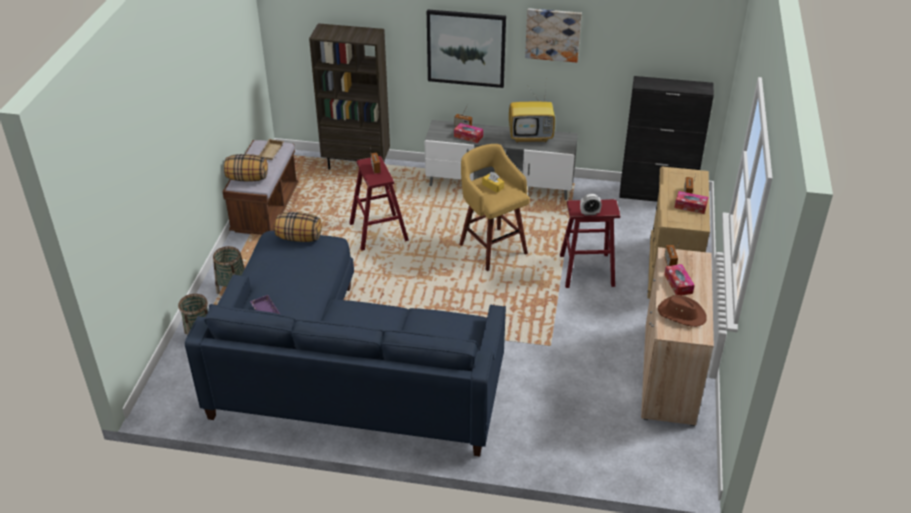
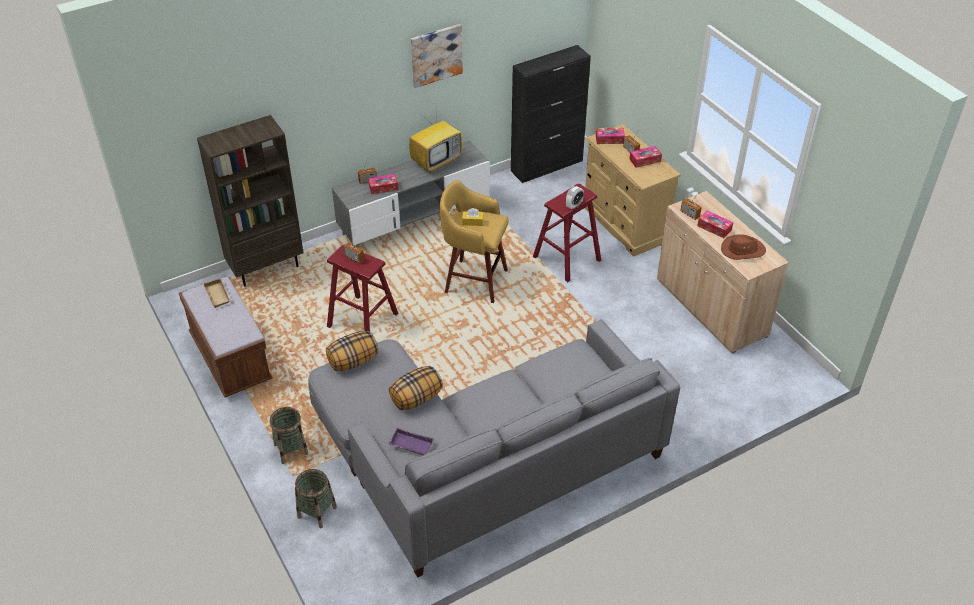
camera: 40 degrees left, 5 degrees up
blue sofa [185,231,506,457] -> grey sofa [308,319,680,578]
pillow [224,154,268,182] -> pillow moved to [389,366,443,410]
picture [427,9,506,88] -> none
none -> tissue box [596,128,625,144]

